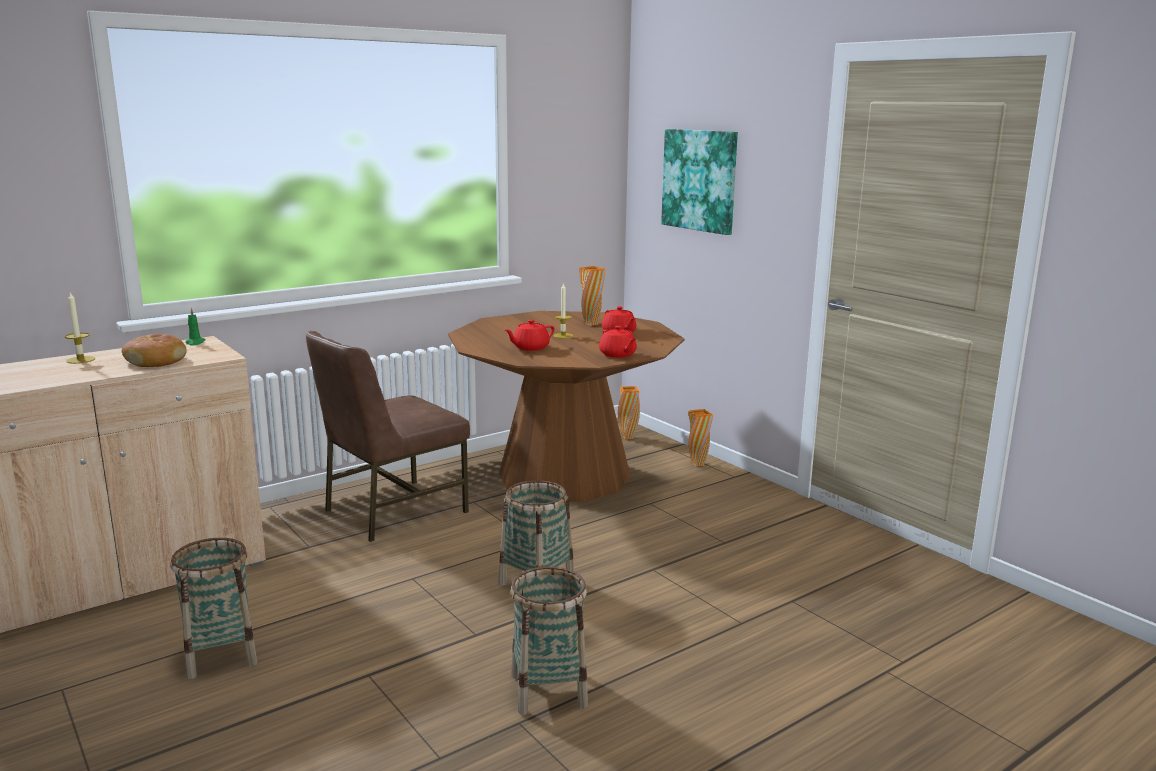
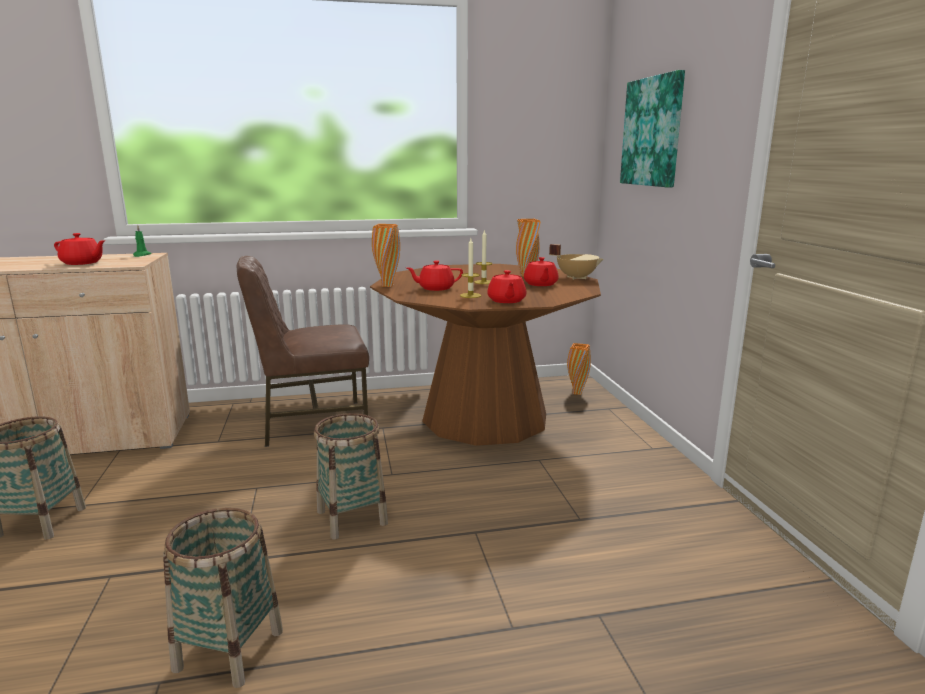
camera: 25 degrees right, 0 degrees up
candle [65,291,95,364] -> candle moved to [460,238,481,298]
bread [122,334,187,367] -> red teapot [54,233,105,265]
orange vase [688,409,713,467] -> orange vase moved to [372,224,400,287]
none -> beige cooking pot [549,244,604,280]

